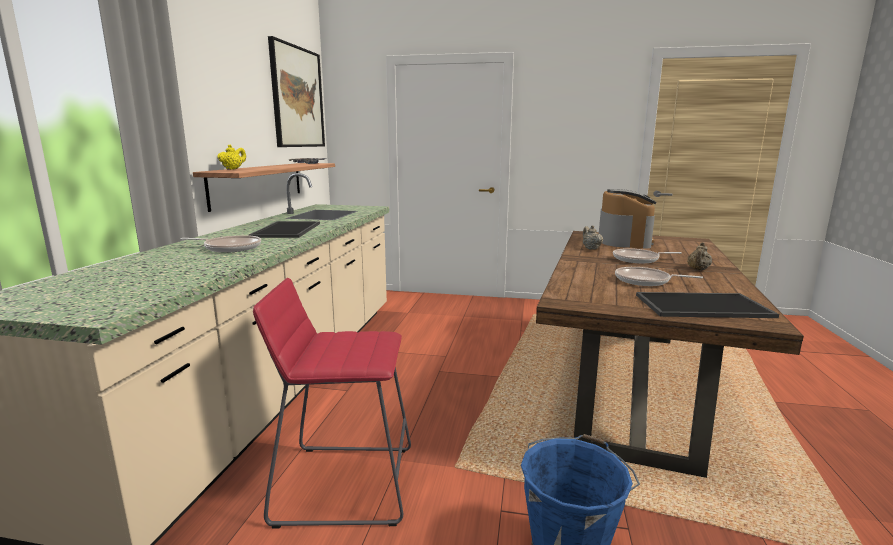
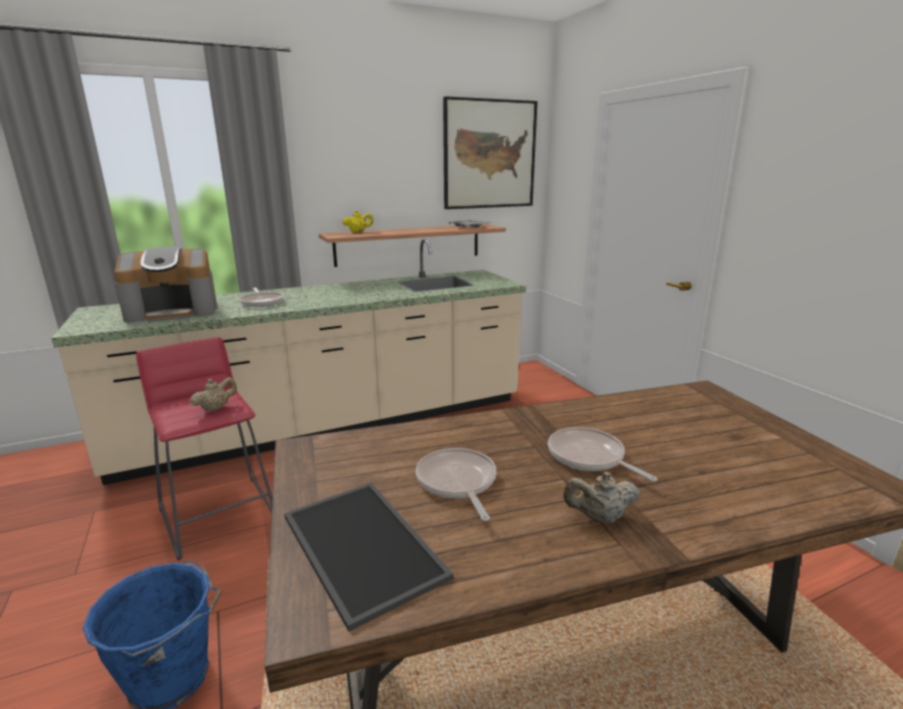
camera: 55 degrees right, 5 degrees up
tray [249,221,320,238] -> none
beige teapot [583,225,603,250] -> beige teapot moved to [190,377,237,412]
coffee machine [599,189,657,249] -> coffee machine moved to [114,247,217,323]

